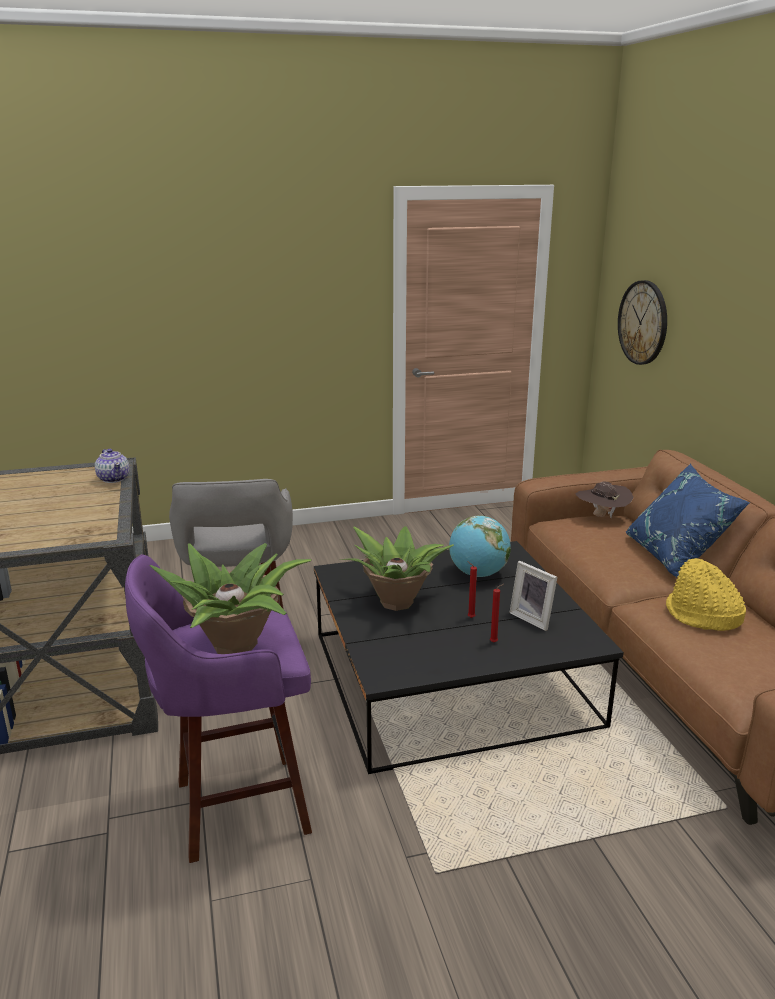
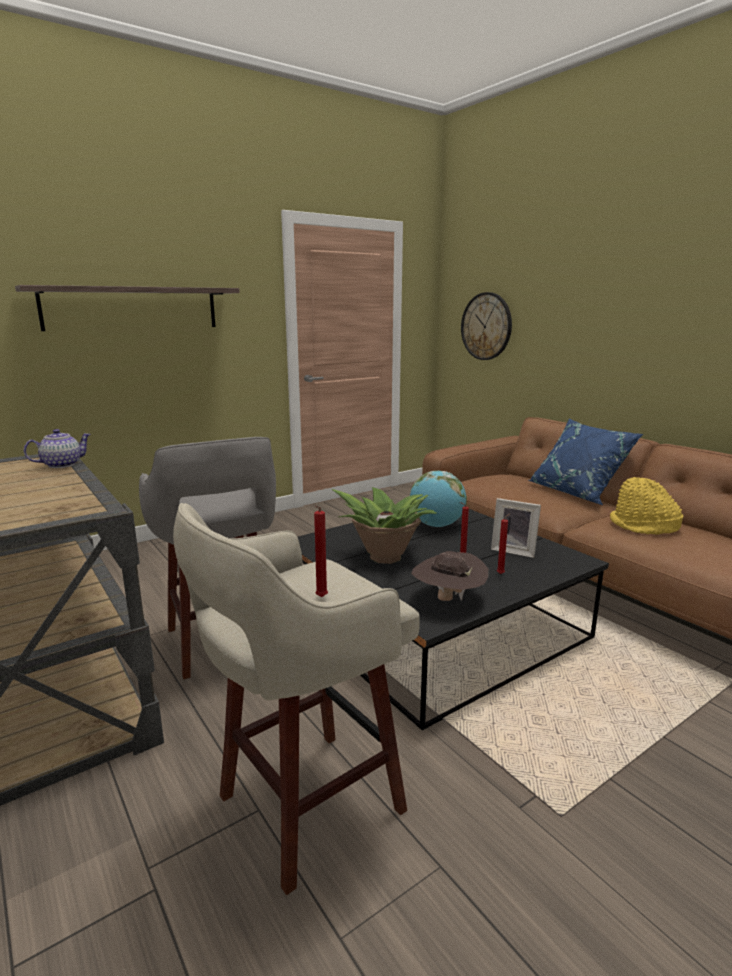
camera: 20 degrees left, 5 degrees down
teapot [95,449,130,483] -> teapot turned 75 degrees counterclockwise [23,429,91,468]
purple stool [125,554,312,863] -> beige stool [173,503,420,895]
potted plant [150,543,311,654] -> red candle [314,506,328,597]
brown hat [575,481,634,518] -> brown hat moved to [411,551,488,601]
none -> shelf [15,285,240,331]

